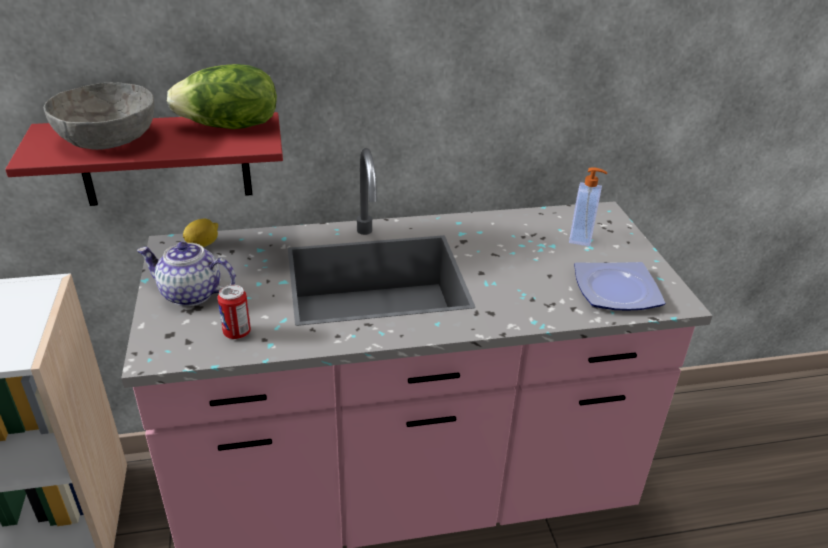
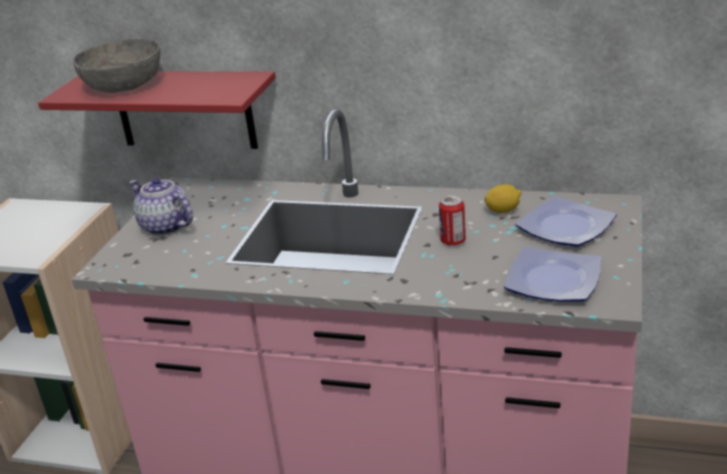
camera: 30 degrees right, 5 degrees down
lettuce [167,64,277,129] -> none
lemon [183,219,218,247] -> lemon moved to [485,184,521,213]
can [217,285,251,339] -> can moved to [439,195,466,246]
soap dispenser [569,167,607,247] -> plate [515,196,616,247]

